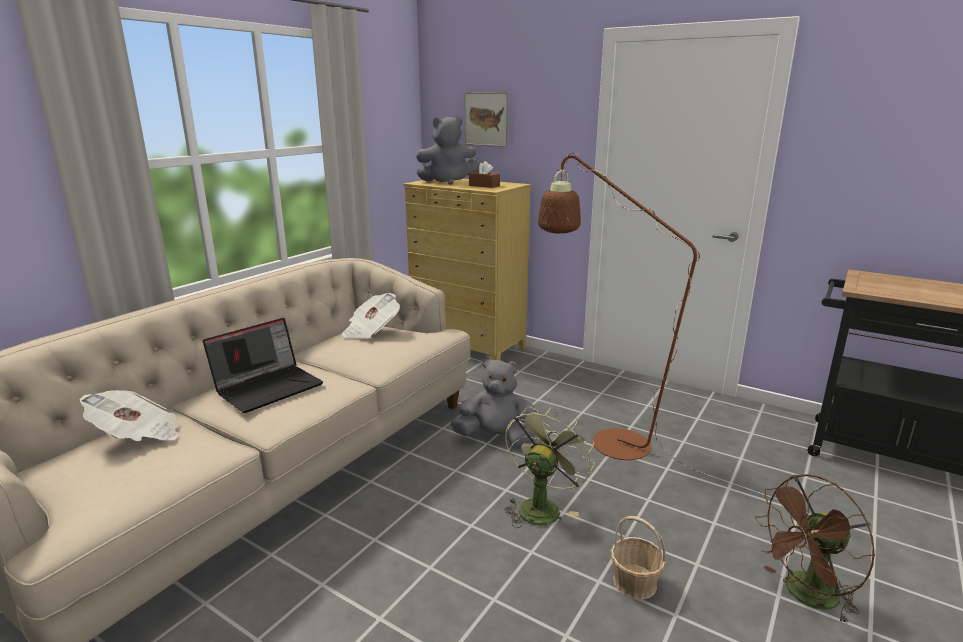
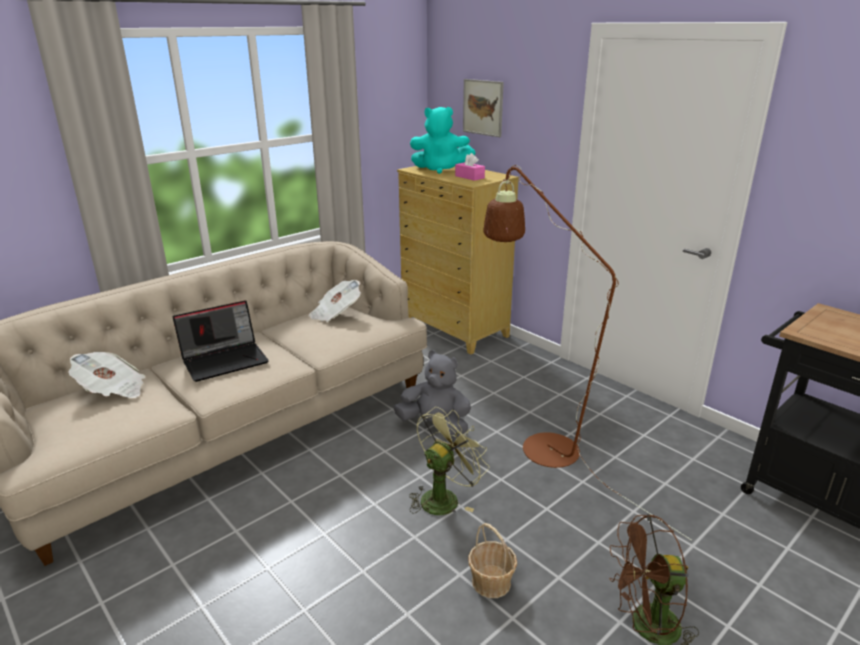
camera: 15 degrees right, 5 degrees up
grey plush toy [416,116,481,185] -> turquoise plush toy [410,107,476,174]
brown tissue box [469,161,500,188] -> pink tissue box [455,153,485,181]

